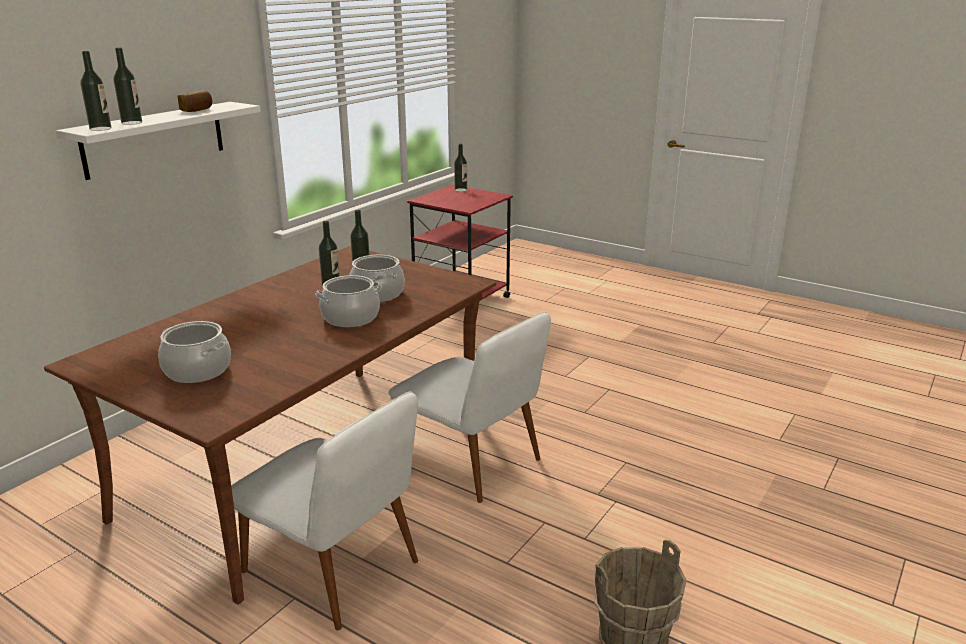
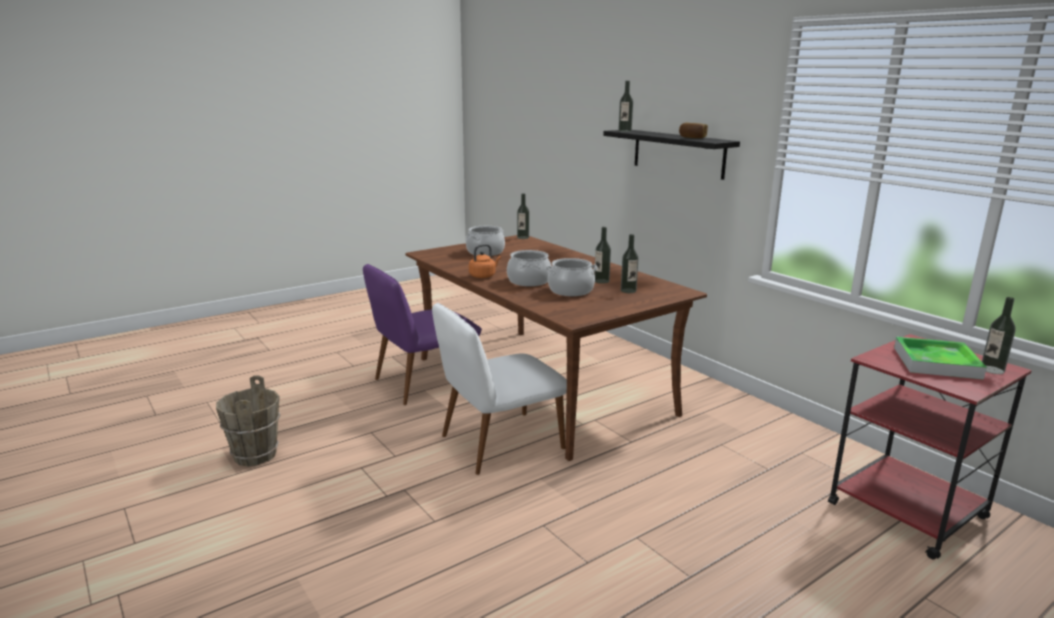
camera: 110 degrees right, 5 degrees down
white shelf [56,102,261,180] -> black shelf [603,130,740,180]
bottle [113,48,142,125] -> bottle moved to [517,193,529,239]
white chair [231,391,418,630] -> purple chair [363,264,482,405]
none -> orange kettle [469,244,501,278]
none -> tray [894,337,987,380]

